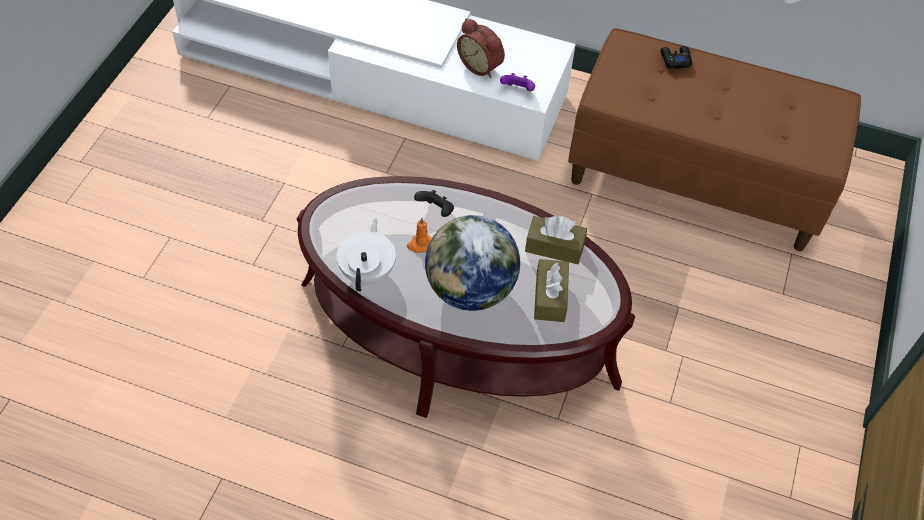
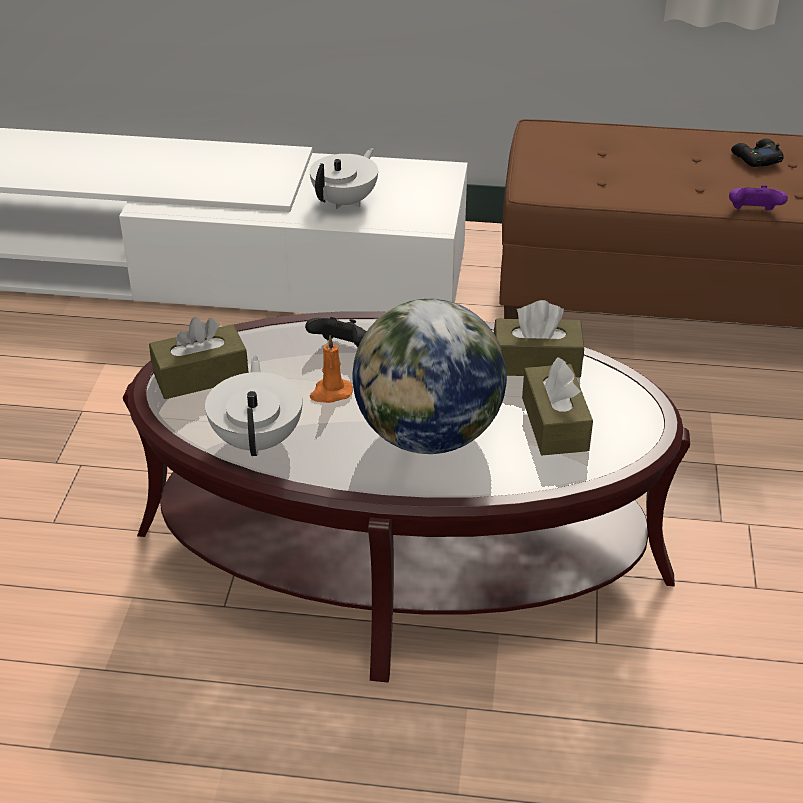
camera: 10 degrees left, 15 degrees down
alarm clock [457,19,505,78] -> white teapot [309,148,378,209]
purple game controller [500,73,535,92] -> purple game controller moved to [729,185,788,211]
black game controller [660,46,692,69] -> black game controller moved to [731,139,784,167]
none -> brown tissue box [149,317,249,399]

